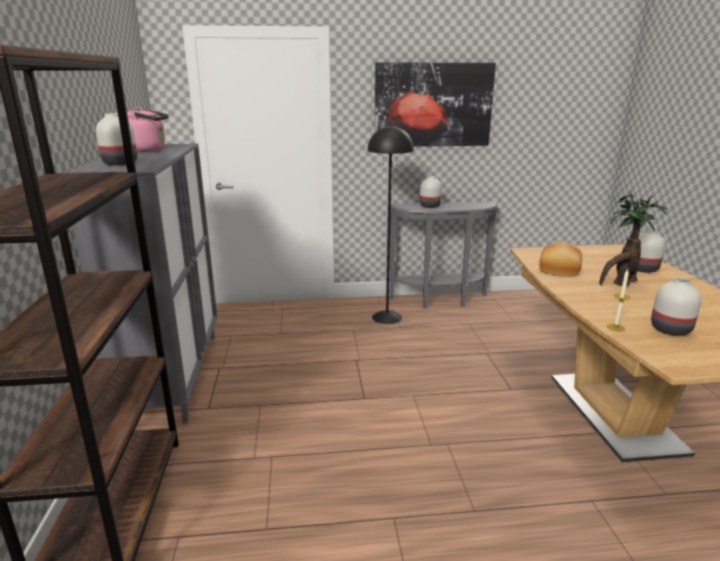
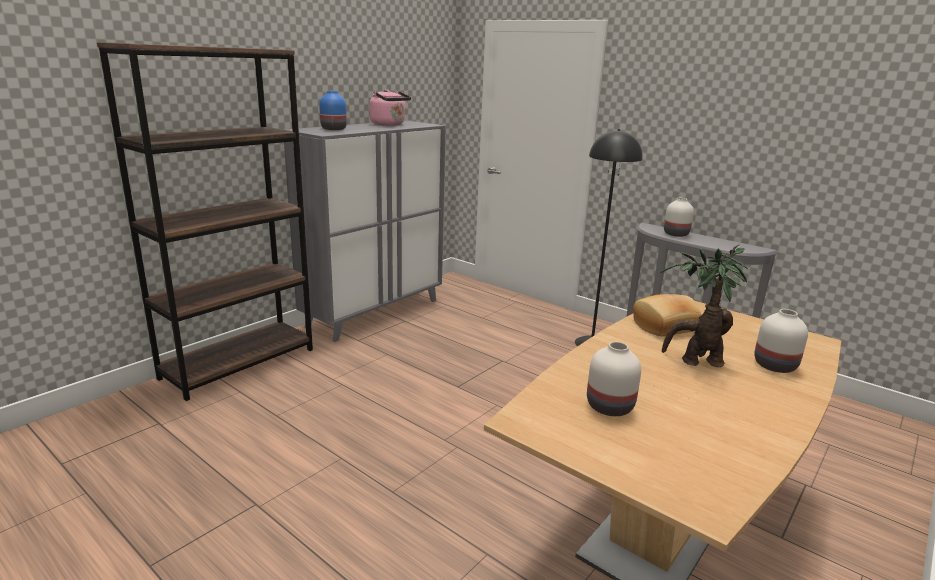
camera: 45 degrees right, 0 degrees up
white vase [96,113,137,165] -> blue vase [319,91,347,130]
picture [375,62,496,147] -> none
candle [607,269,630,332] -> none

